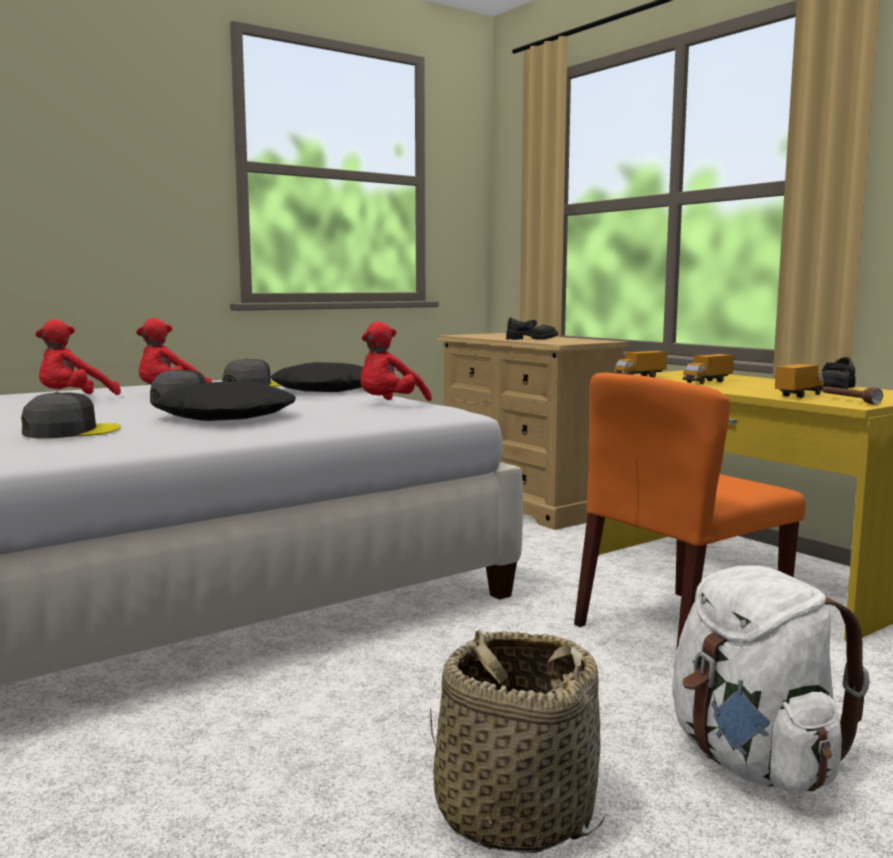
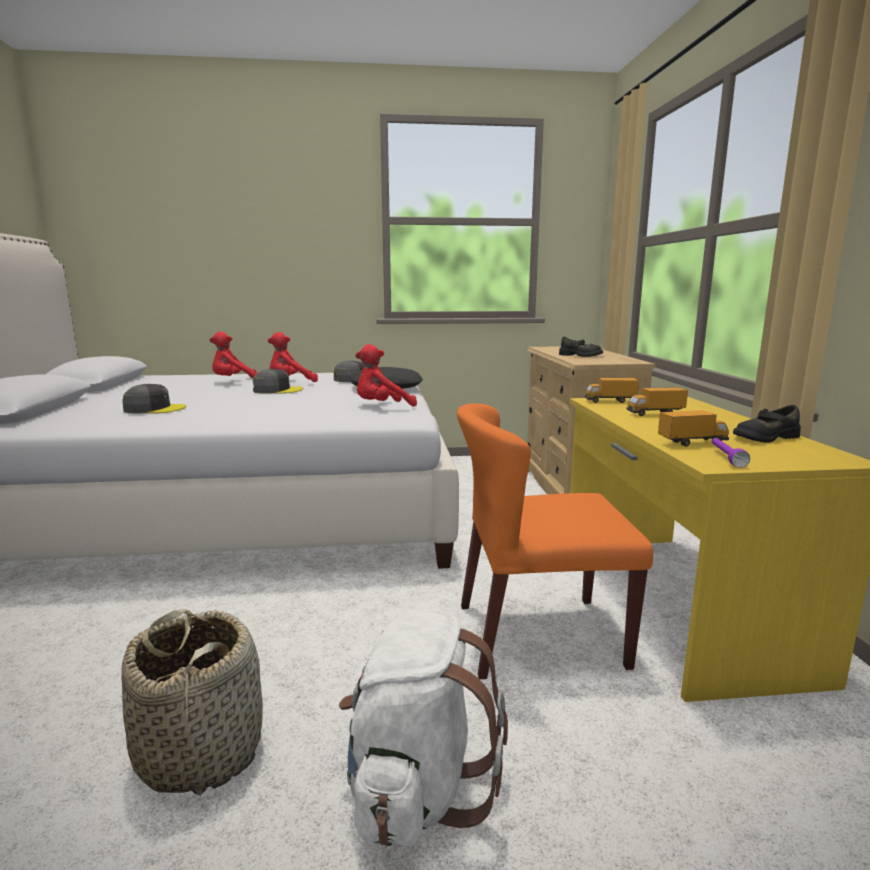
camera: 30 degrees right, 5 degrees up
black pillow [151,381,296,421] -> none
brown flashlight [822,386,883,405] -> purple flashlight [712,438,750,468]

